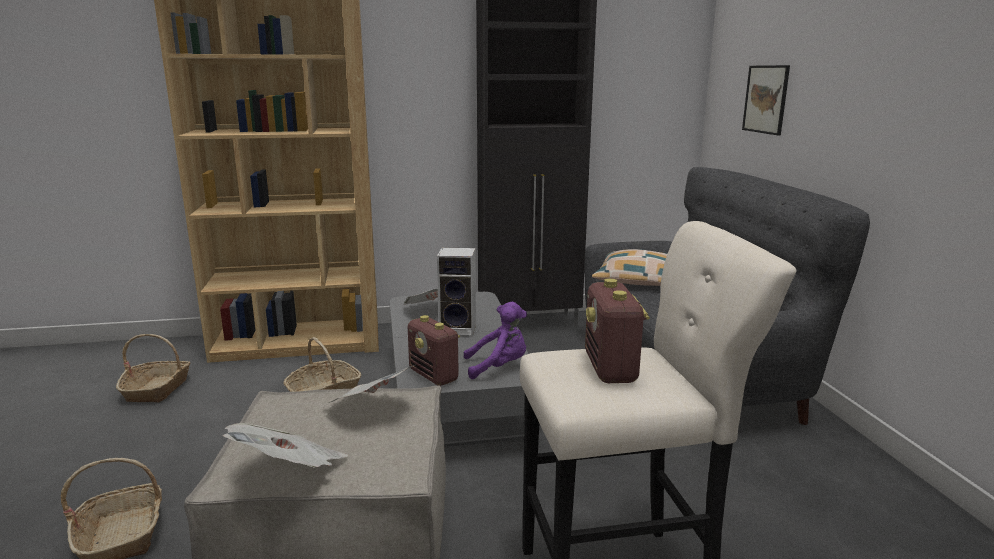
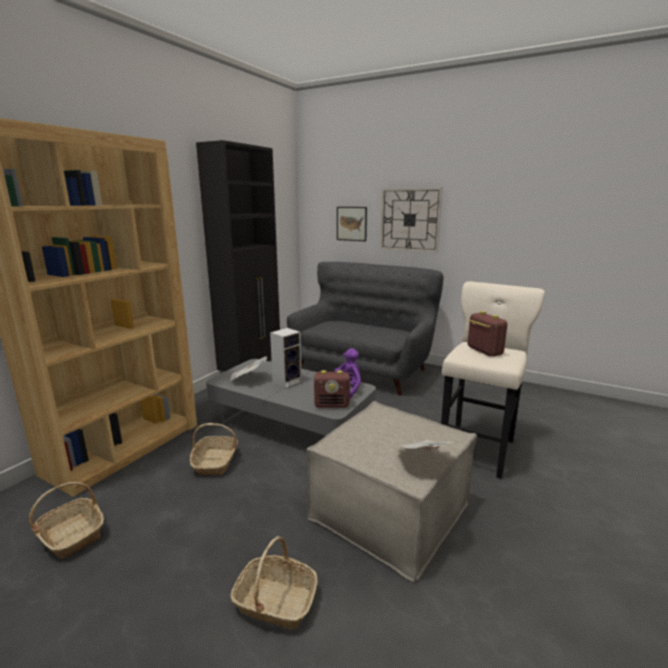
camera: 50 degrees left, 0 degrees up
newspaper [329,365,415,403] -> none
radio [585,278,650,383] -> radio turned 150 degrees counterclockwise [468,311,508,357]
pillow [592,249,667,286] -> none
none -> wall clock [380,188,443,253]

